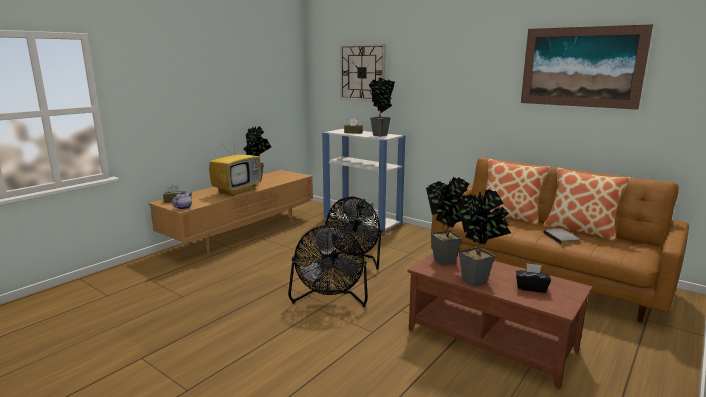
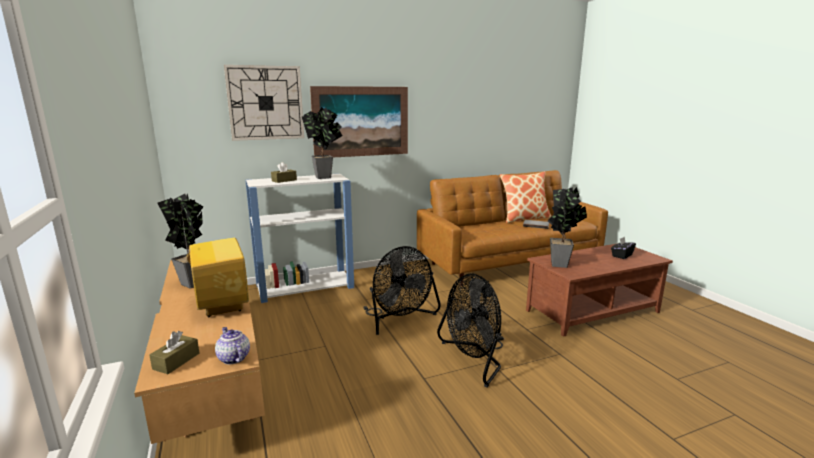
camera: 60 degrees left, 0 degrees up
black fan [288,225,368,307] -> black fan turned 120 degrees clockwise [437,273,505,388]
potted plant [458,189,511,286] -> none
pillow [486,158,552,226] -> none
picture [521,24,653,110] -> picture moved to [310,86,408,157]

